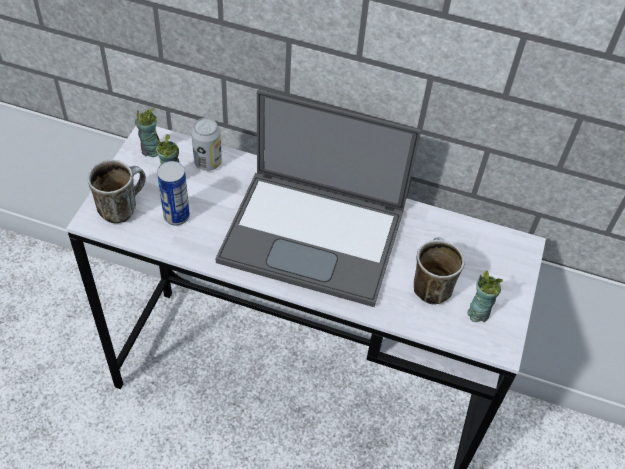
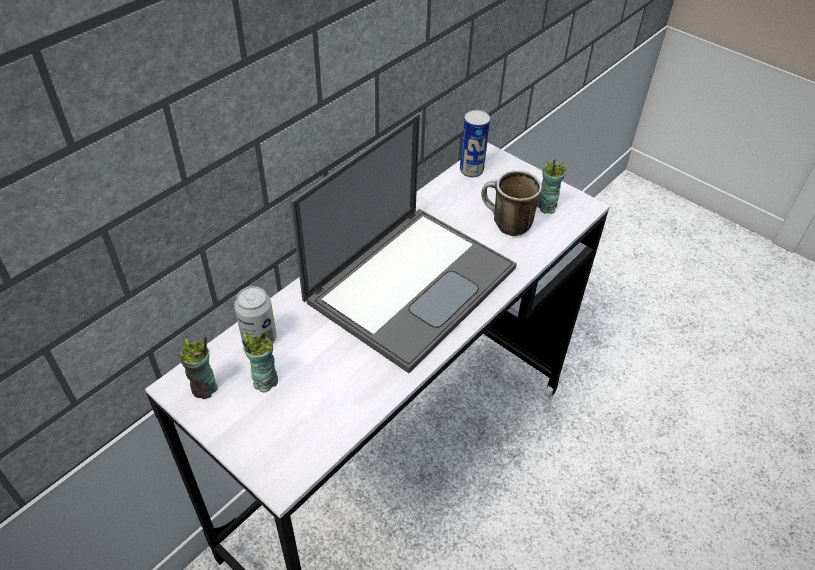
camera: 65 degrees left, 5 degrees down
mug [88,160,146,223] -> none
can [157,161,190,226] -> can moved to [460,110,490,177]

